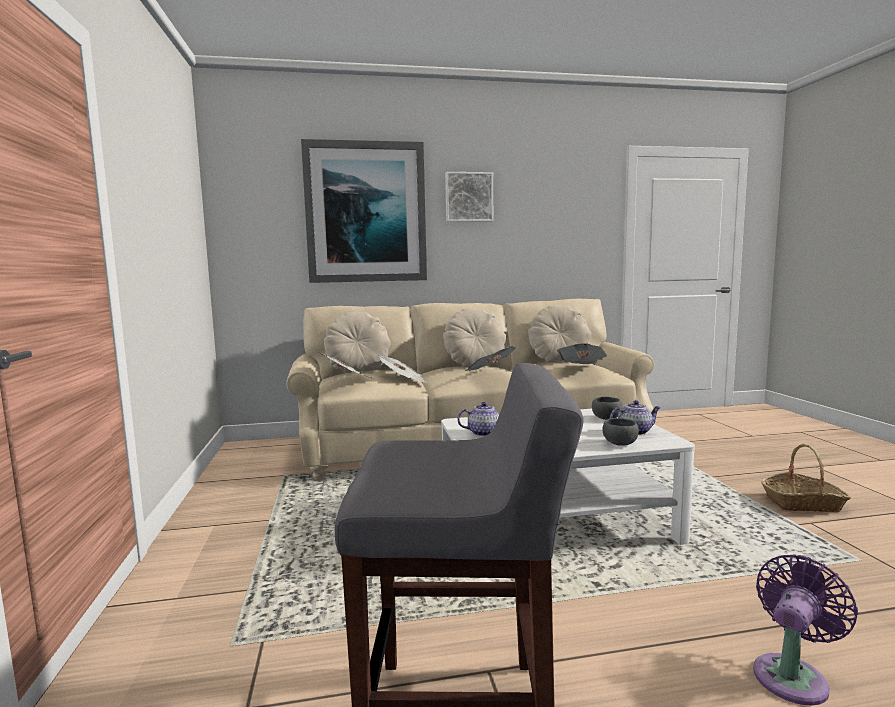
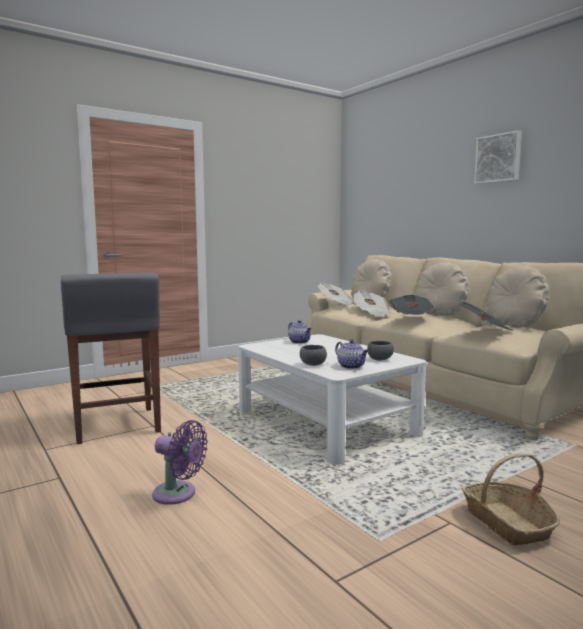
camera: 65 degrees right, 0 degrees up
picture [301,139,427,283] -> none

